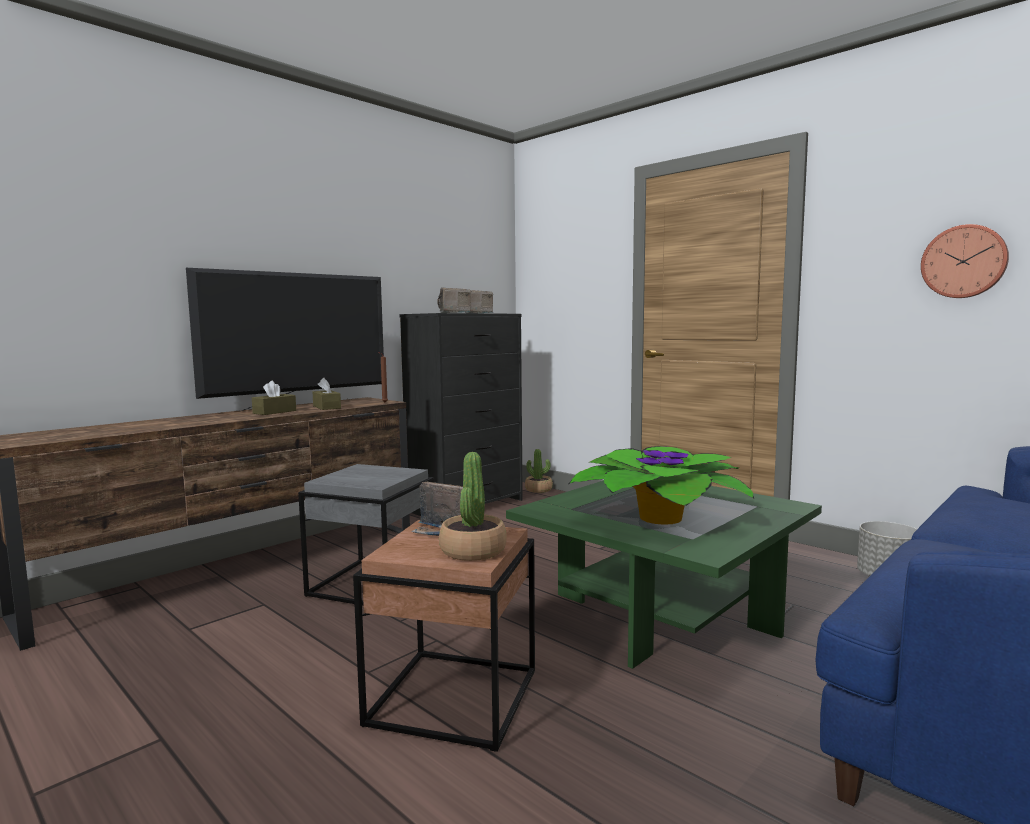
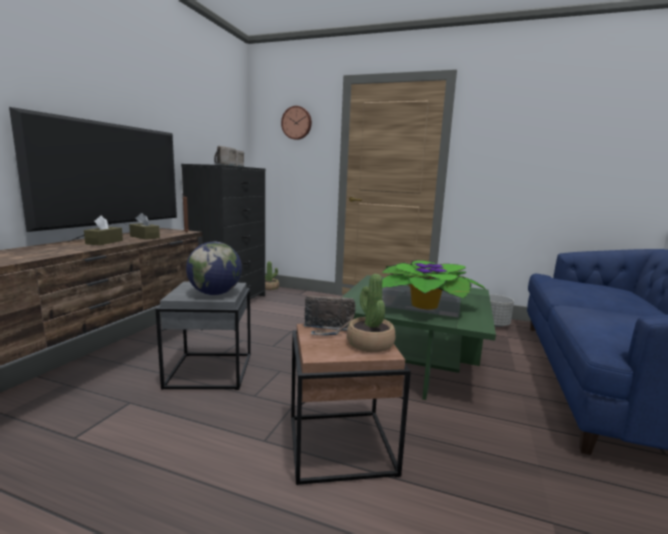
camera: 25 degrees left, 5 degrees up
wall clock [921,224,1009,298] -> wall clock moved to [281,106,312,140]
none -> globe [186,242,242,295]

